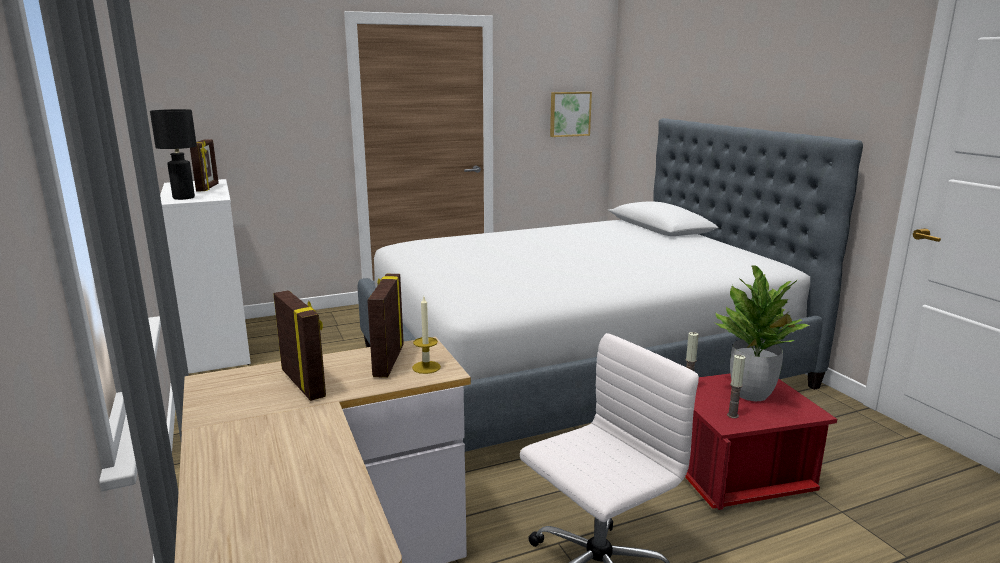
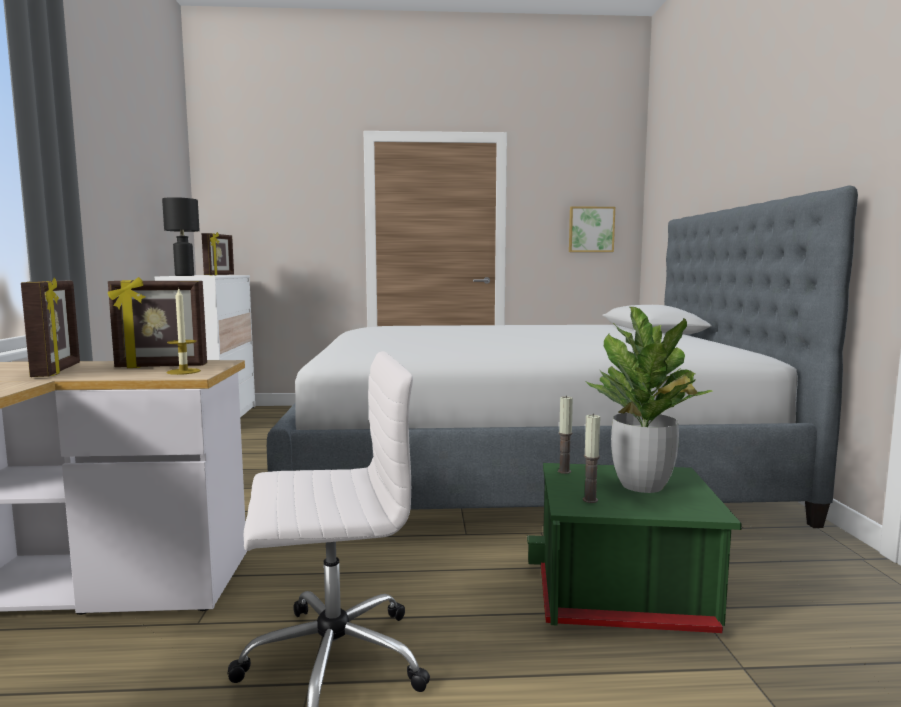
camera: 20 degrees right, 10 degrees down
picture frame [368,274,404,378] -> picture frame turned 120 degrees counterclockwise [108,277,207,368]
red storage box [685,374,837,510] -> green storage box [527,463,742,633]

